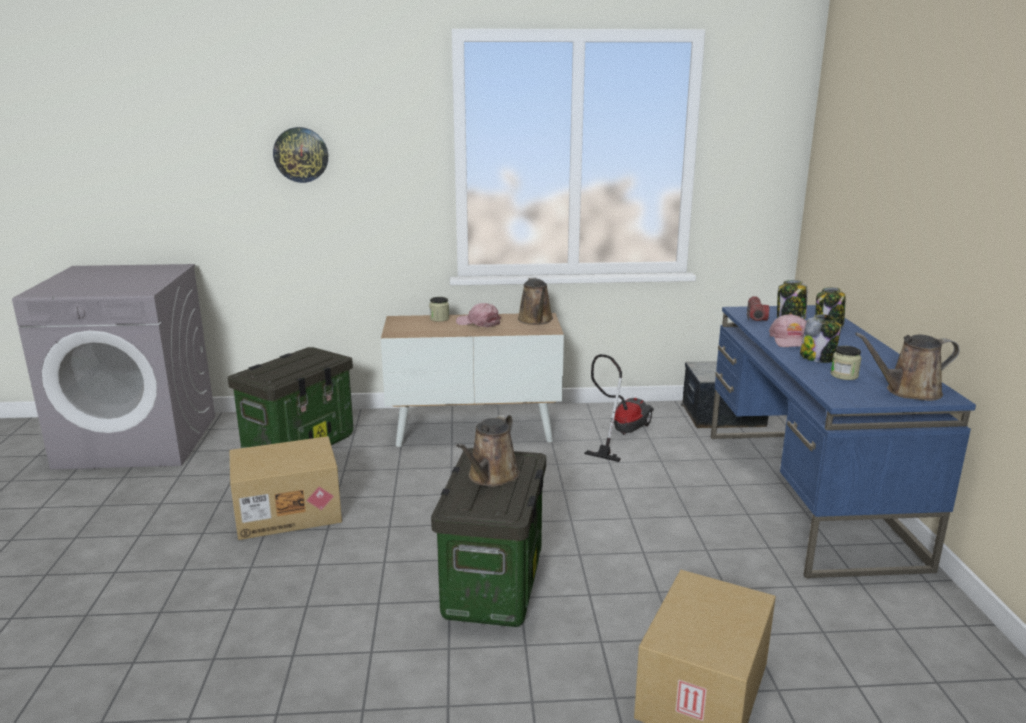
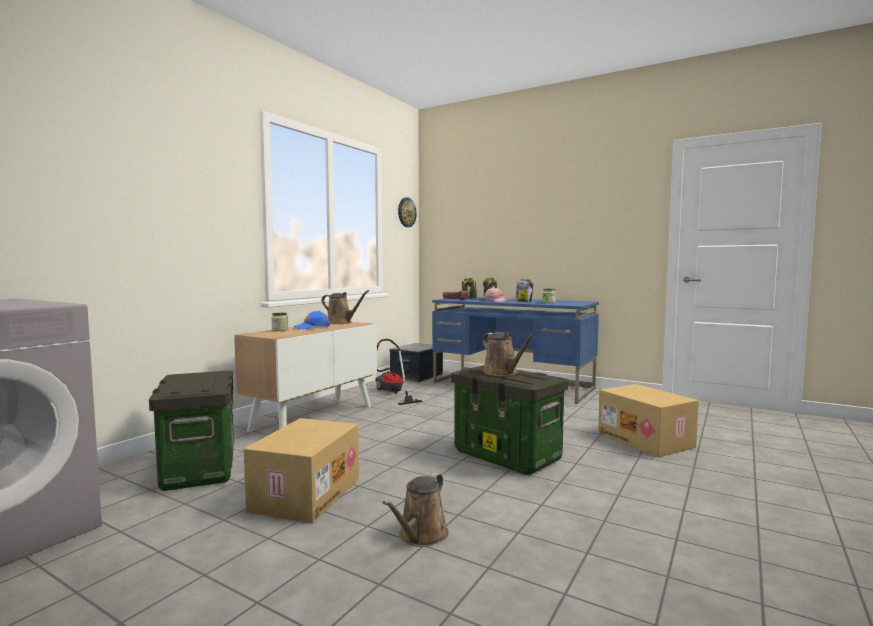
camera: 55 degrees left, 15 degrees down
wall clock [273,127,328,183] -> wall clock moved to [398,197,417,227]
pink cap [456,303,501,327] -> blue cap [294,311,331,329]
brown watering can [855,332,960,401] -> brown watering can moved to [383,473,449,547]

